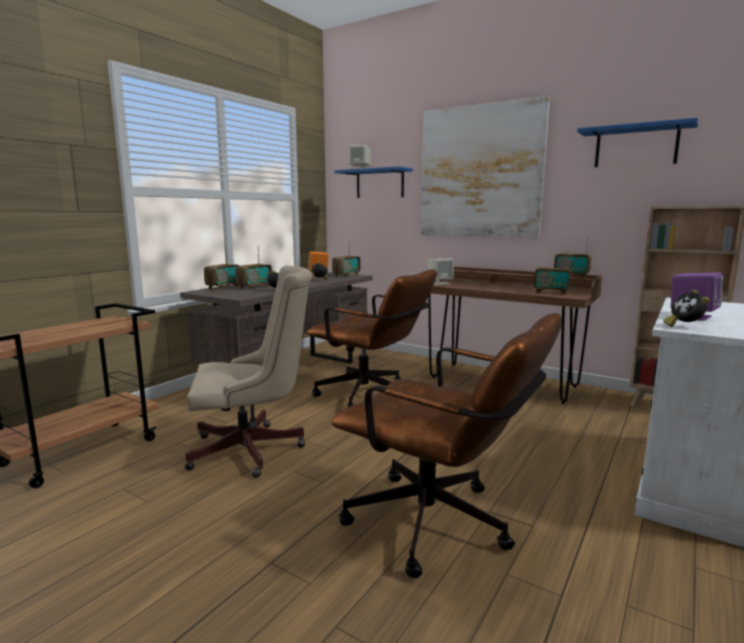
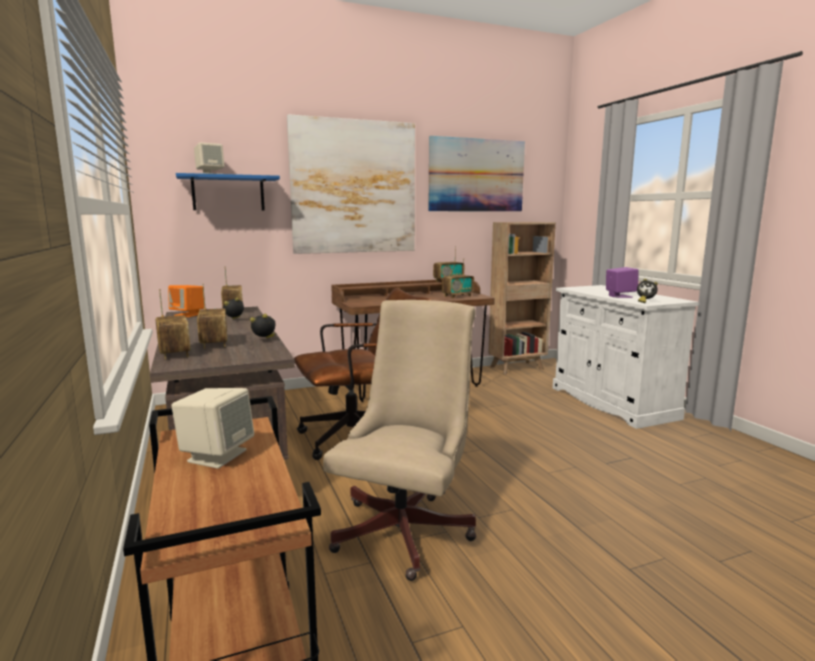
camera: 55 degrees left, 0 degrees up
brown office chair [331,313,562,578] -> none
beige speaker [428,259,454,285] -> beige speaker moved to [172,388,254,469]
blue shelf [577,118,698,167] -> picture [428,136,525,212]

